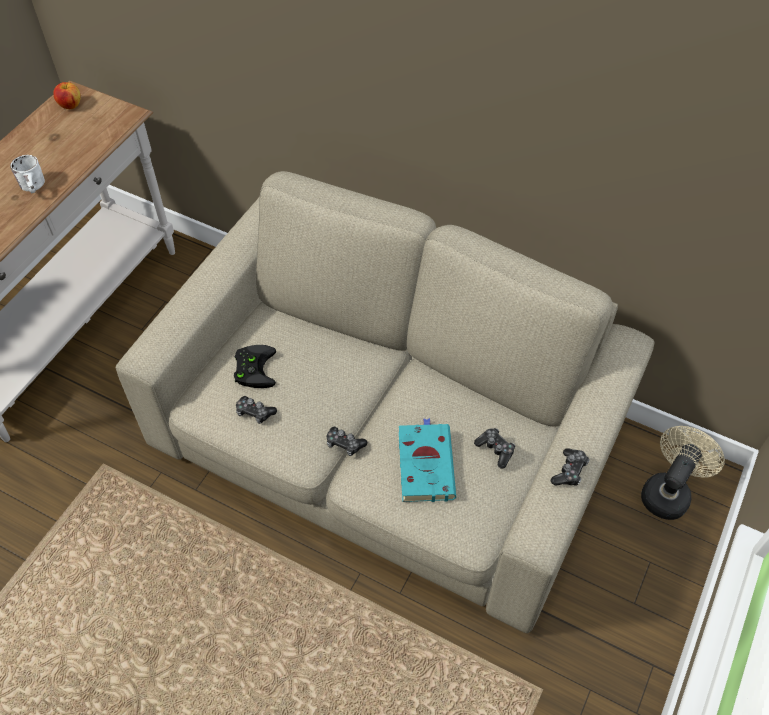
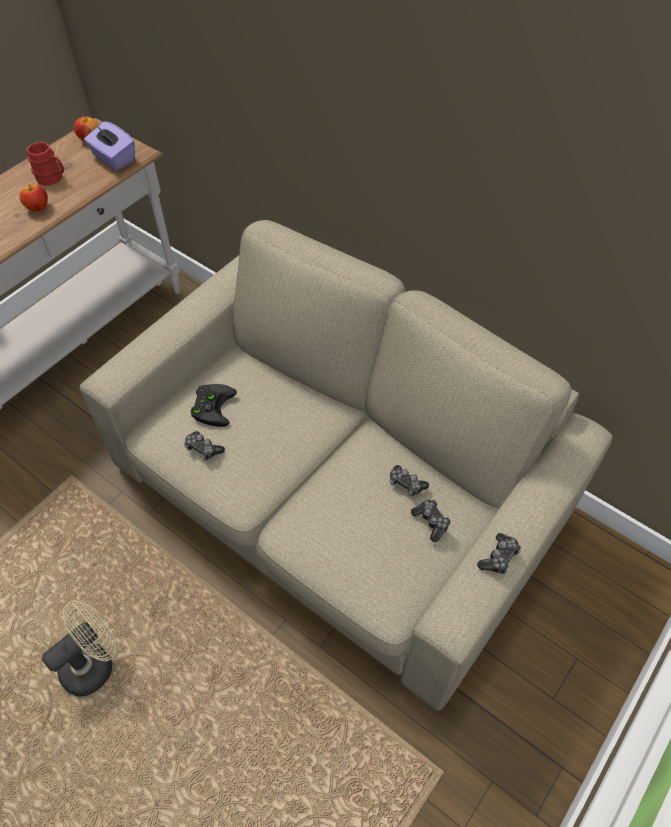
camera: 10 degrees right, 0 degrees up
white mug [10,155,45,193] -> apple [19,184,48,212]
game controller [327,427,367,456] -> game controller moved to [390,465,429,496]
turquoise book [399,418,456,502] -> none
beige fan [641,426,725,520] -> beige fan moved to [42,600,116,697]
none -> red mug [26,142,64,186]
none -> purple tissue box [84,121,135,171]

